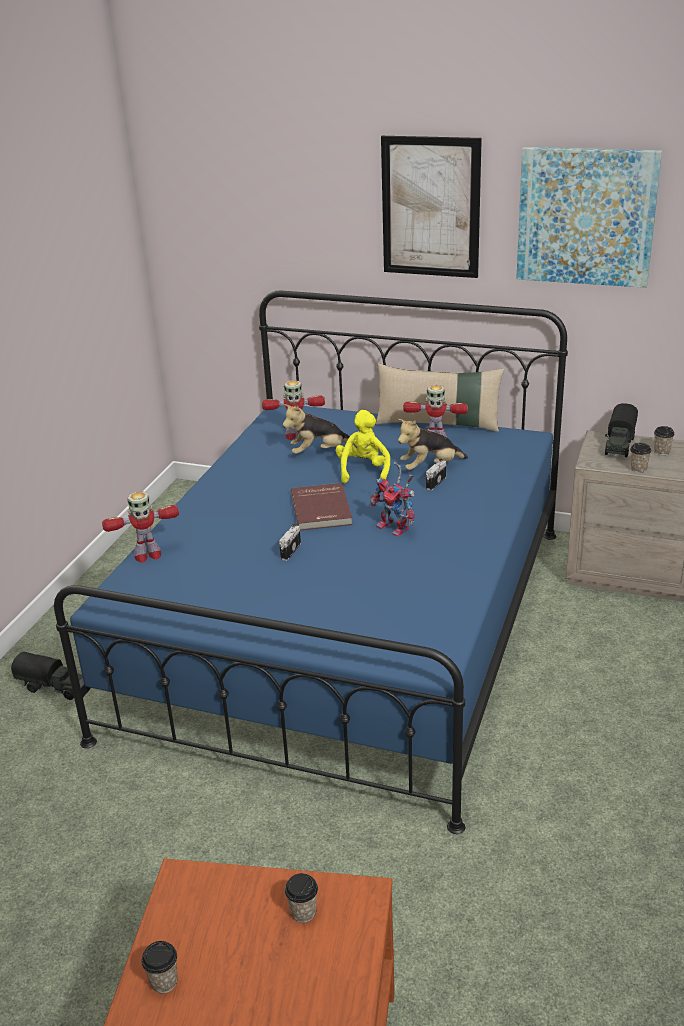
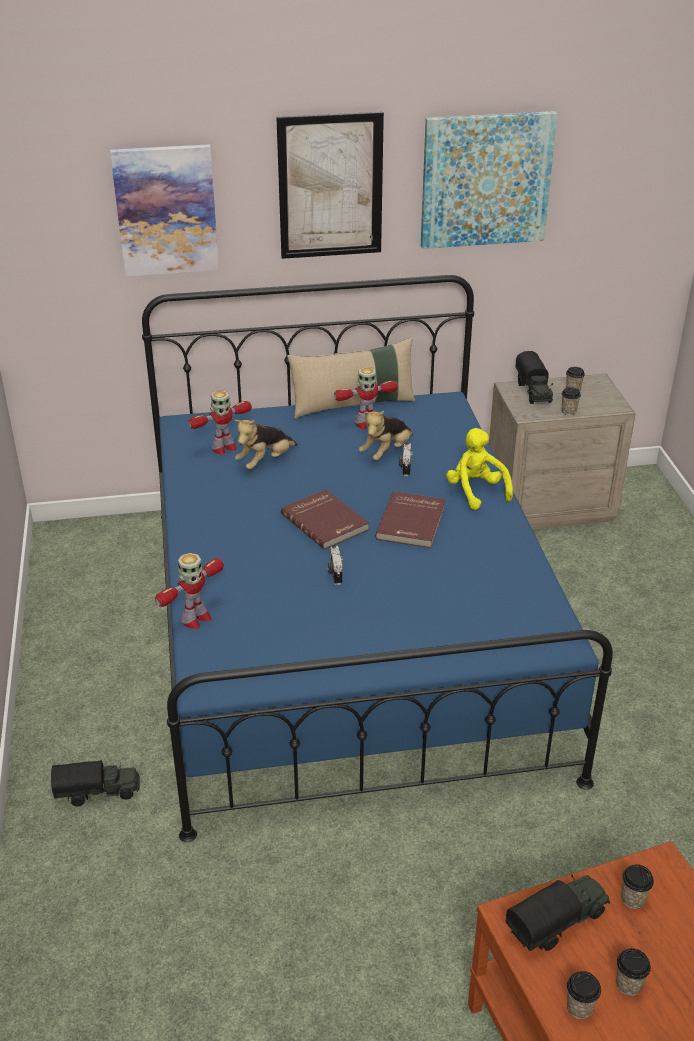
camera: 30 degrees left, 5 degrees up
yellow plush toy [336,410,390,483] -> yellow plush toy moved to [446,428,513,510]
toy robot [370,462,415,537] -> red book [375,491,446,548]
none -> picture [110,144,219,277]
none -> toy truck [505,874,610,951]
none -> cup [616,948,651,996]

